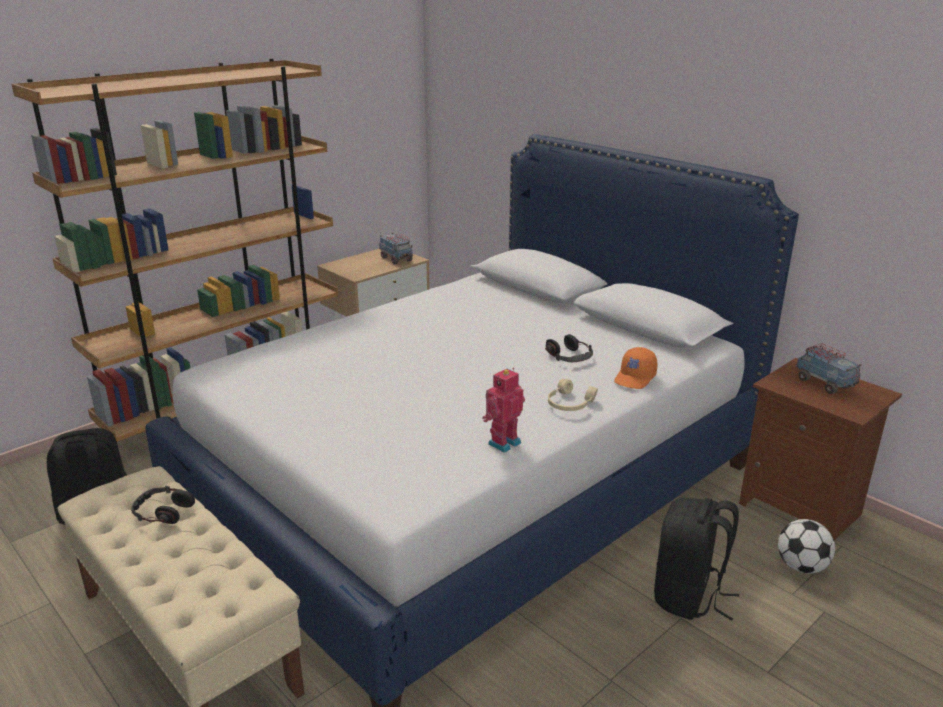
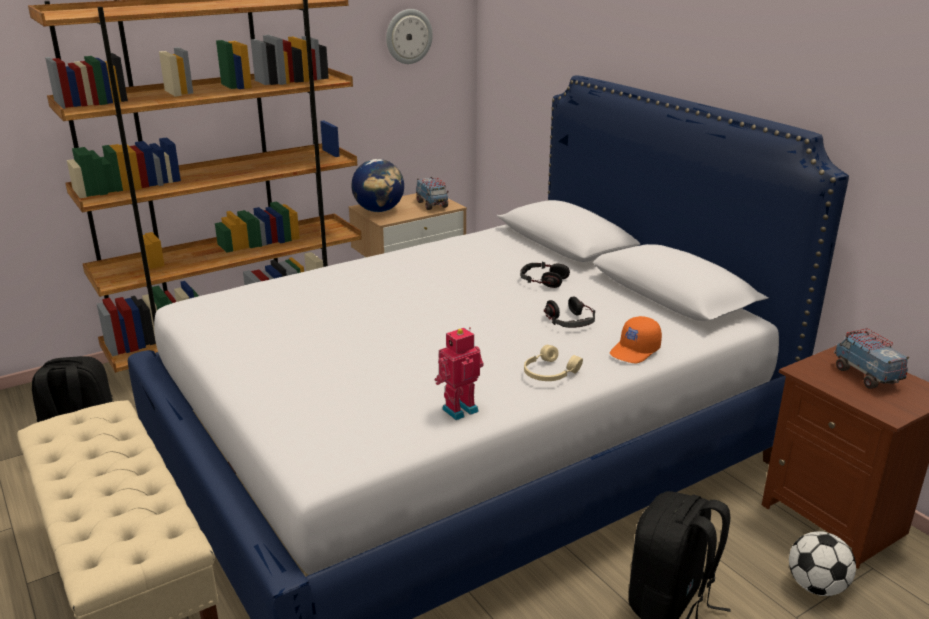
camera: 10 degrees right, 0 degrees up
headphones [131,486,195,524] -> headphones moved to [520,262,570,288]
none -> globe [352,159,404,212]
none -> wall clock [386,9,433,64]

